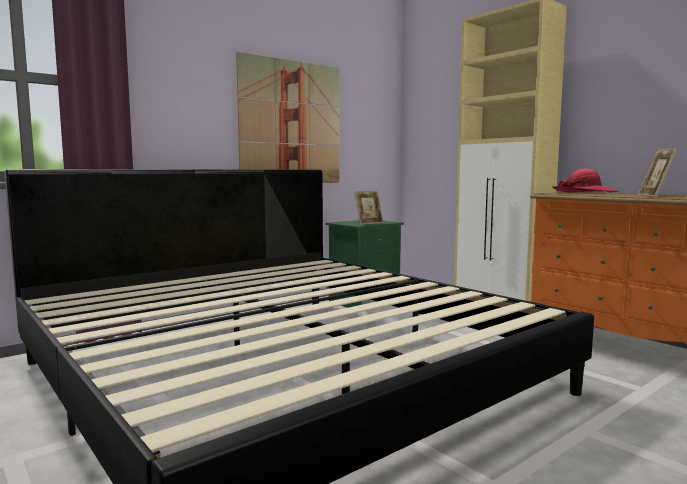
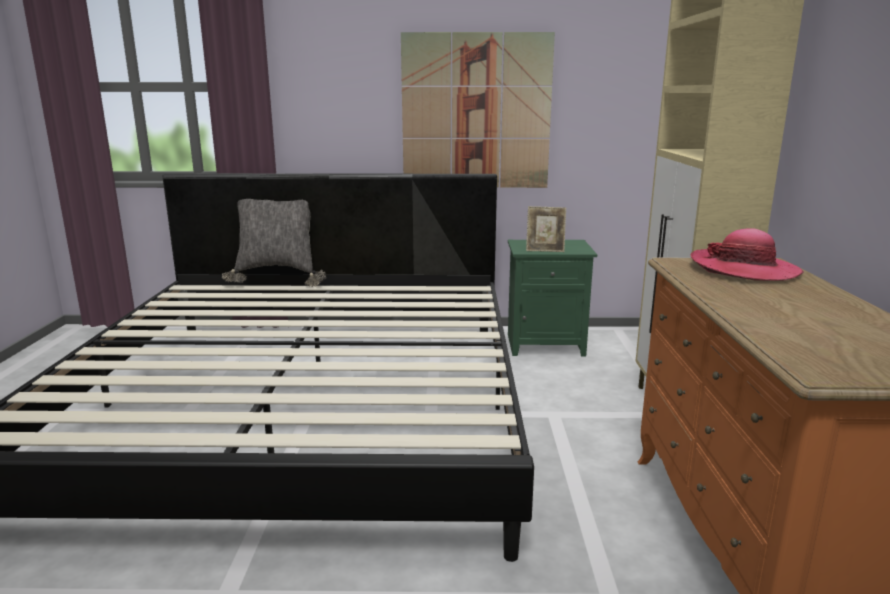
camera: 40 degrees right, 10 degrees up
picture frame [638,149,677,197] -> none
none -> pillow [221,199,327,287]

